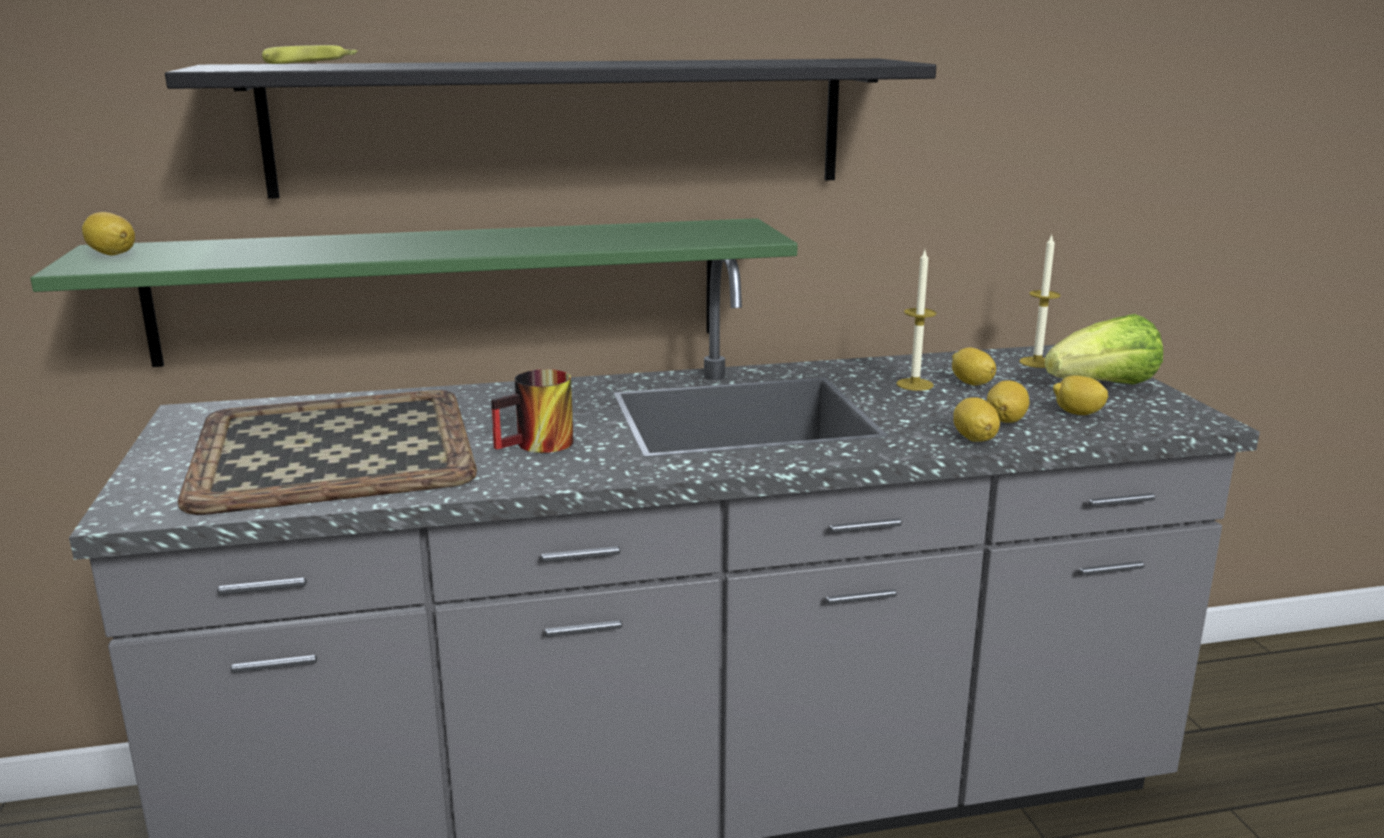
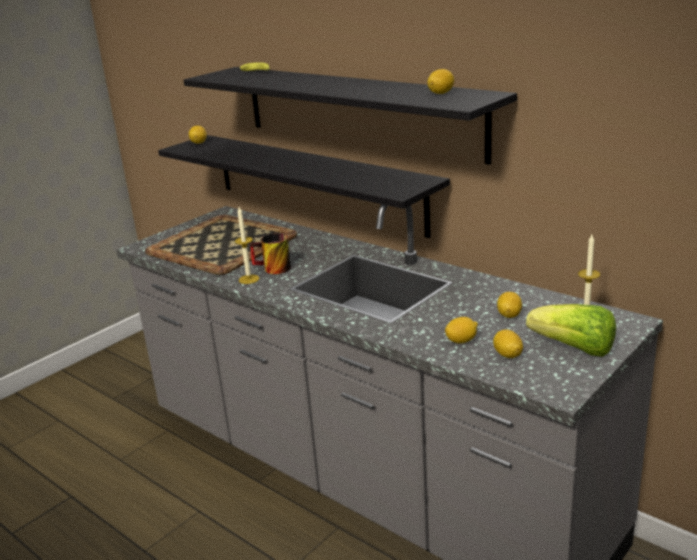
camera: 55 degrees right, 5 degrees up
green shelf [30,218,798,367] -> black shelf [158,135,450,238]
candle [896,250,937,391] -> candle moved to [235,207,260,284]
lemon [953,397,1000,442] -> lemon moved to [427,69,454,94]

